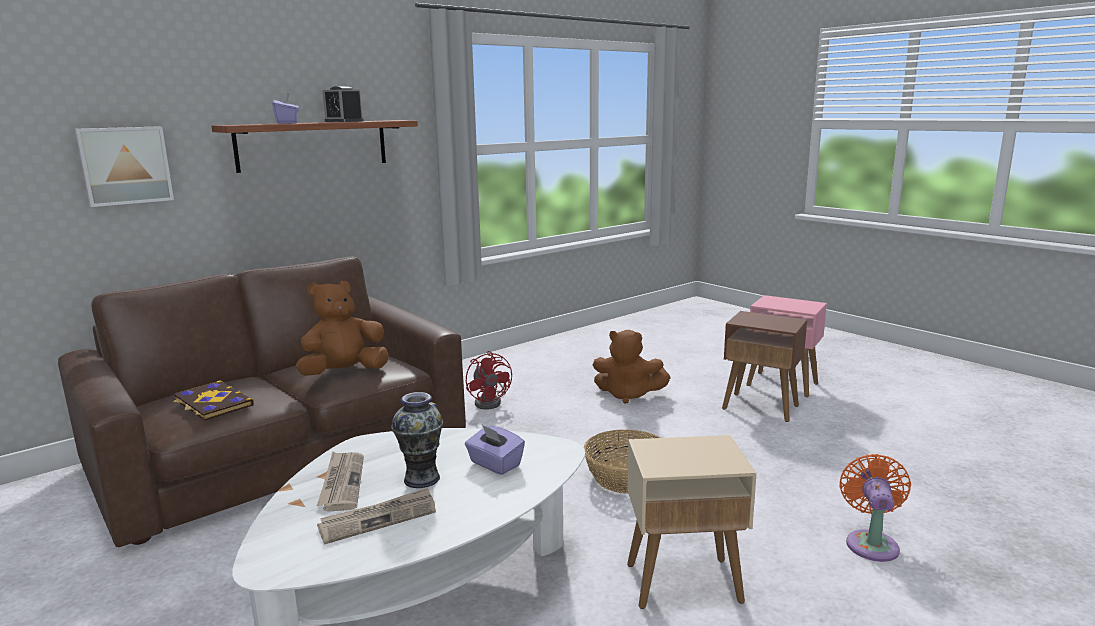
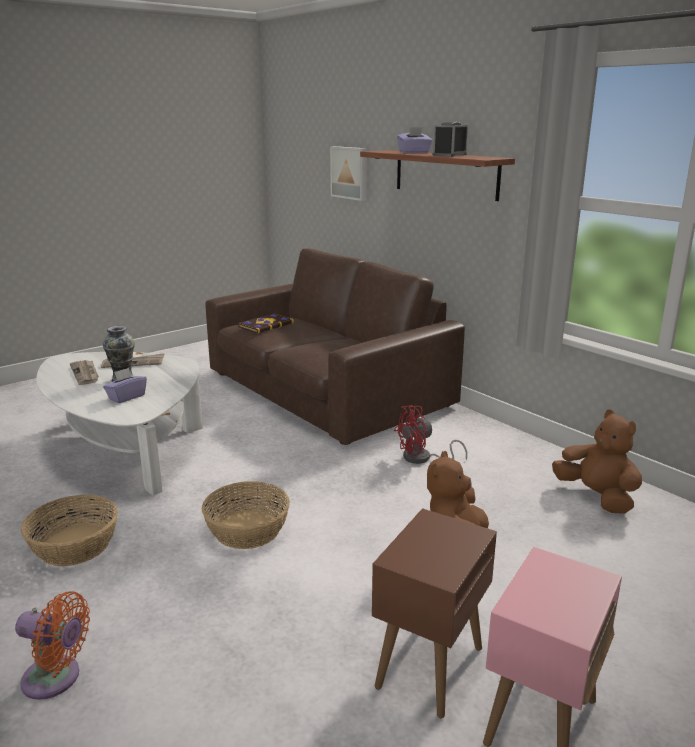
camera: 90 degrees right, 5 degrees up
brown plush toy [296,281,389,376] -> brown plush toy moved to [552,409,642,514]
beige side table [627,435,757,609] -> basket [21,495,118,566]

